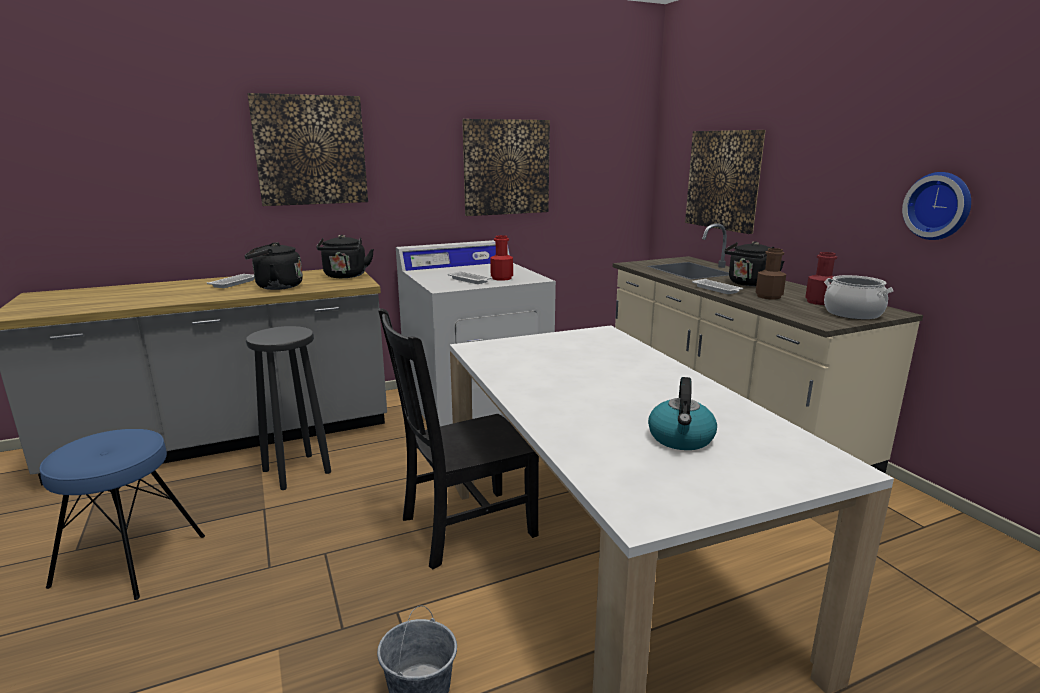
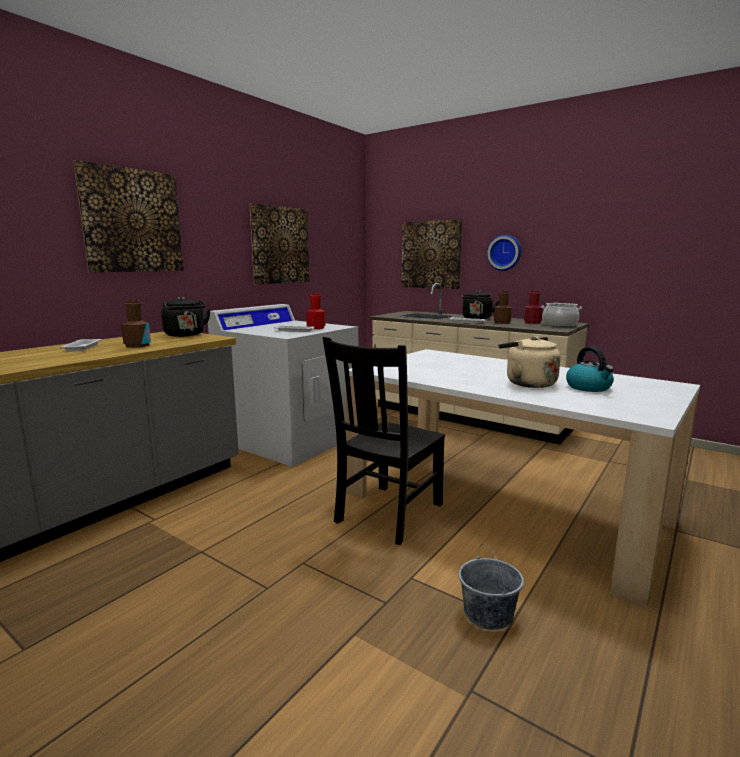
camera: 30 degrees left, 5 degrees down
blue stool [39,429,205,600] -> none
black kettle [244,242,303,290] -> brown bottle [121,300,151,348]
black stool [246,326,331,490] -> none
wall clock [902,172,971,240] -> wall clock moved to [487,235,521,271]
none -> beige kettle [499,336,560,388]

